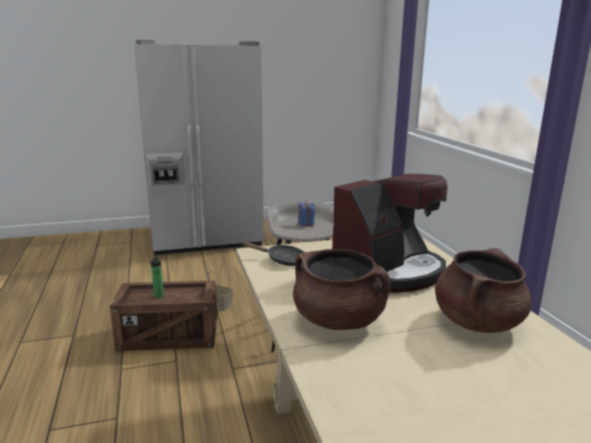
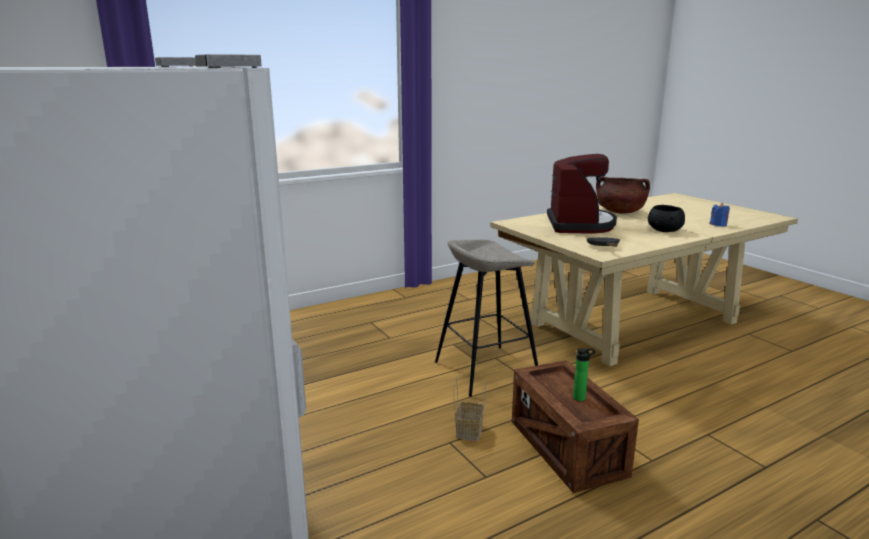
camera: 105 degrees left, 0 degrees up
brown cooking pot [293,249,391,330] -> black bowl [648,205,685,232]
blue candle [298,201,315,227] -> blue candle moved to [710,203,730,227]
coffee machine [332,174,448,293] -> coffee machine turned 60 degrees clockwise [547,154,617,234]

